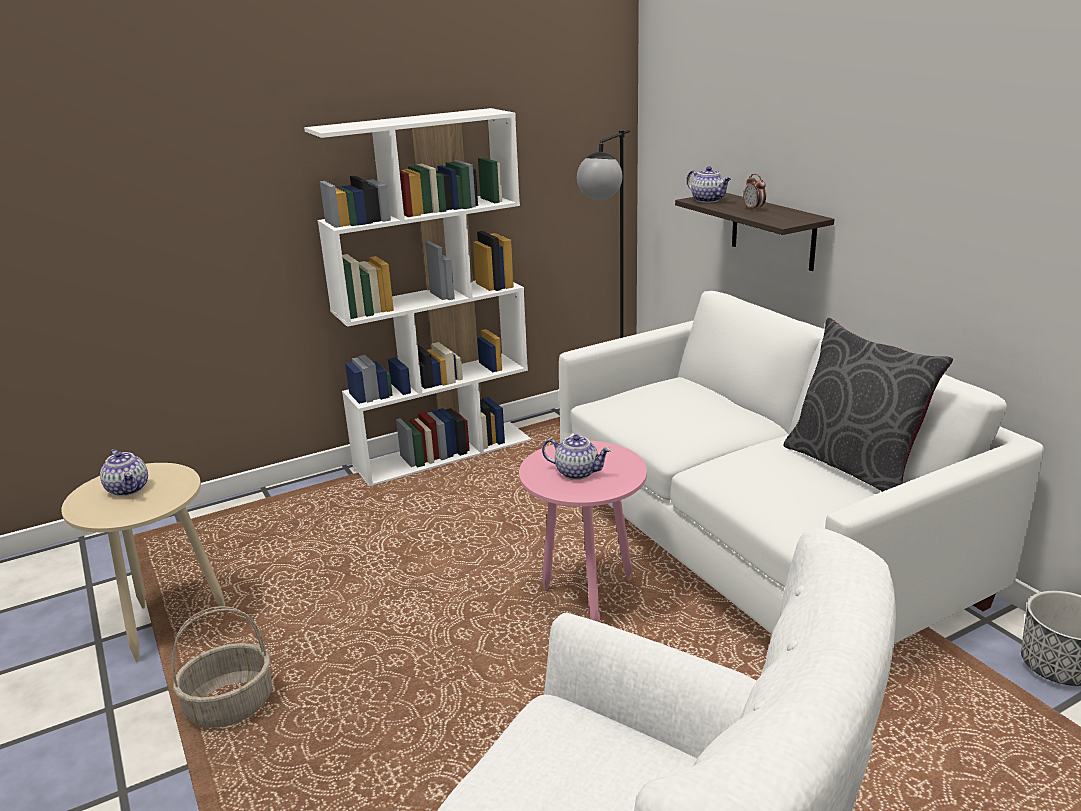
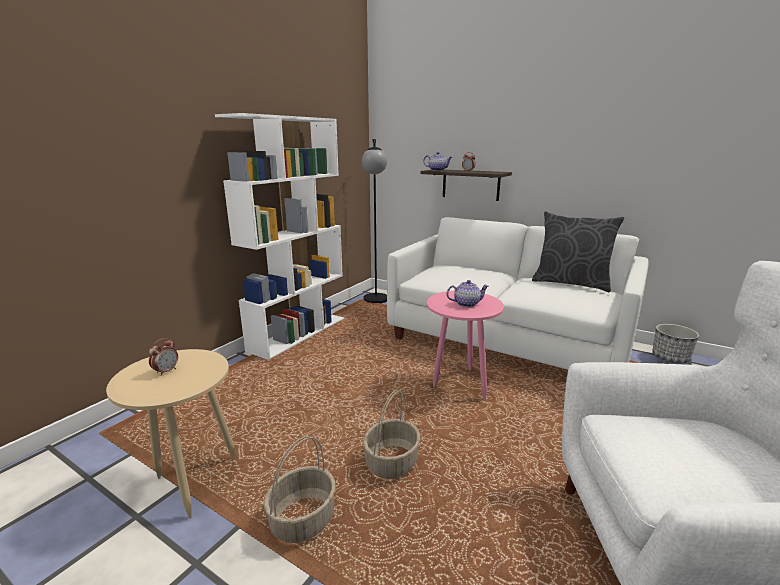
camera: 30 degrees left, 5 degrees down
teapot [100,449,148,496] -> alarm clock [149,338,178,376]
none -> basket [363,390,420,479]

